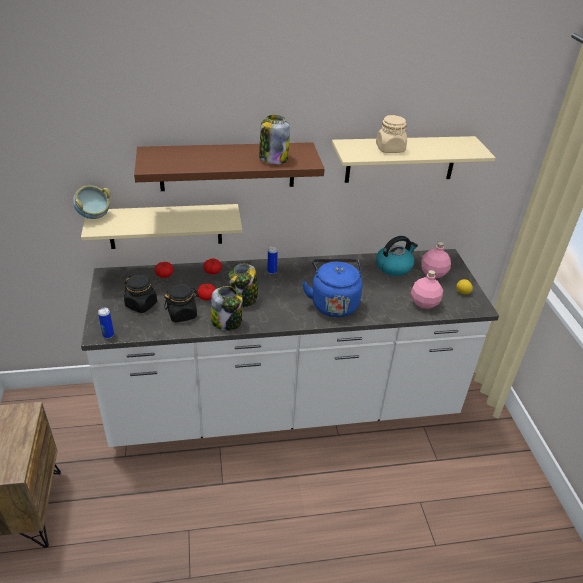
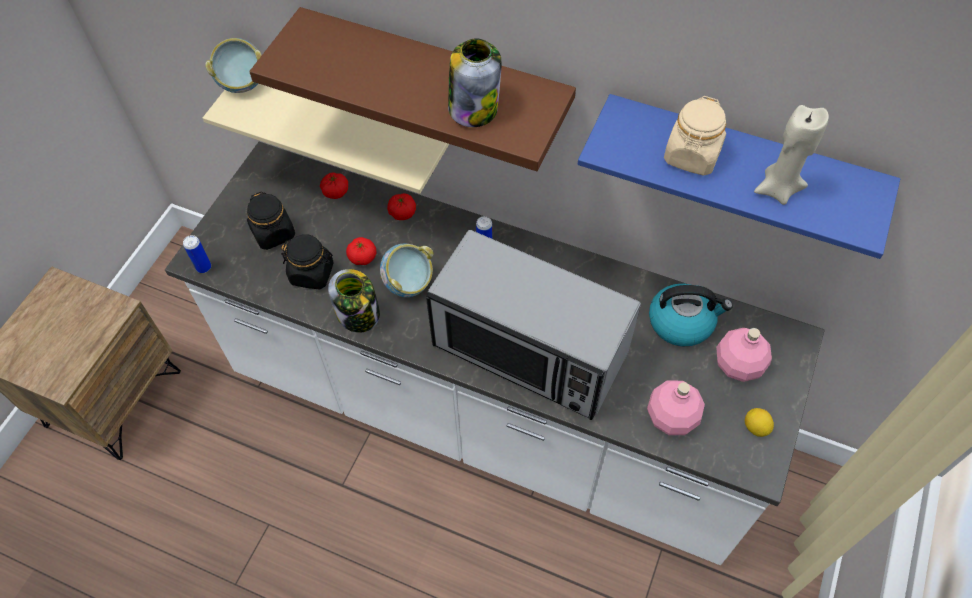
camera: 35 degrees right, 20 degrees up
jar [229,263,259,307] -> bowl [380,244,433,297]
blue kettle [302,259,363,317] -> microwave [426,230,641,420]
beige shelf [332,136,496,183] -> blue shelf [578,94,900,259]
none -> beige candle [754,105,829,205]

